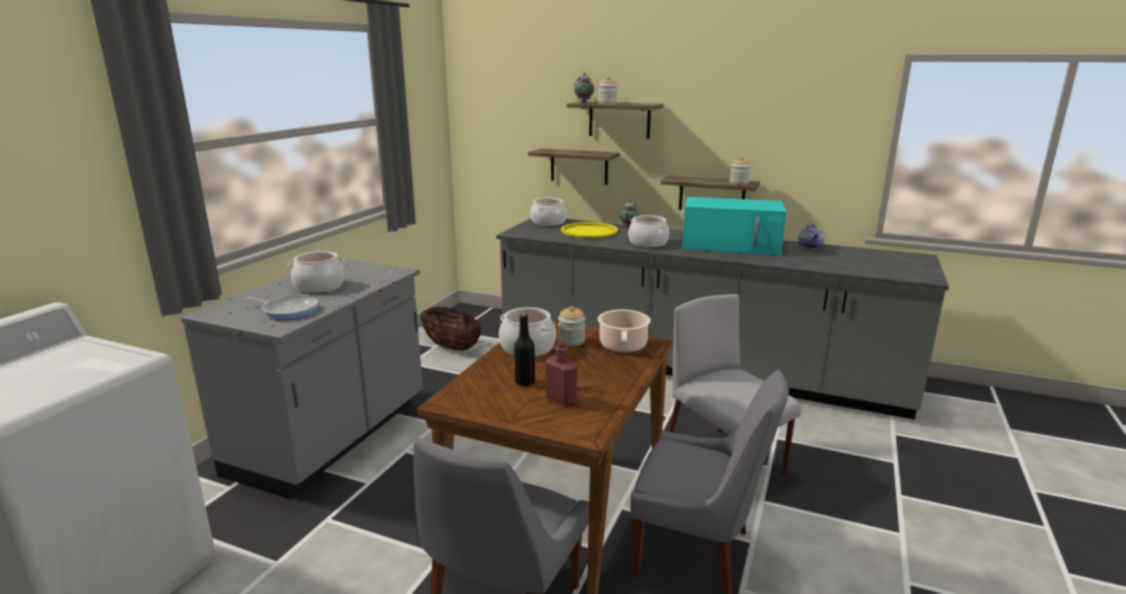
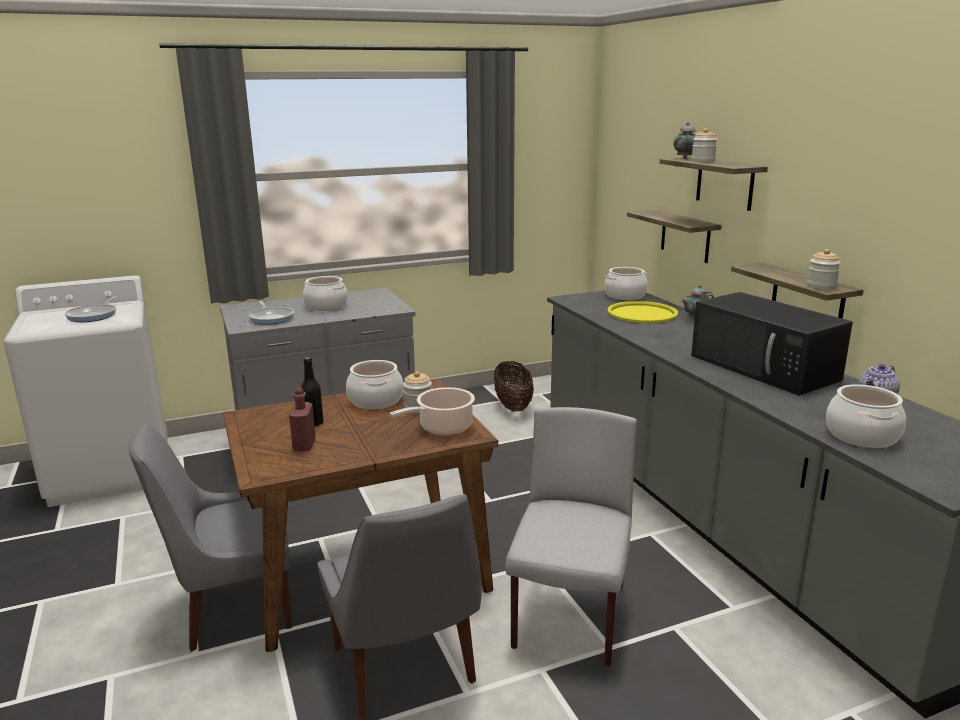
camera: 45 degrees right, 0 degrees up
cooking pot [628,215,669,247] -> cooking pot moved to [826,384,906,448]
turquoise microwave [682,197,786,255] -> black microwave [691,292,853,396]
none -> frying pan [65,296,117,322]

